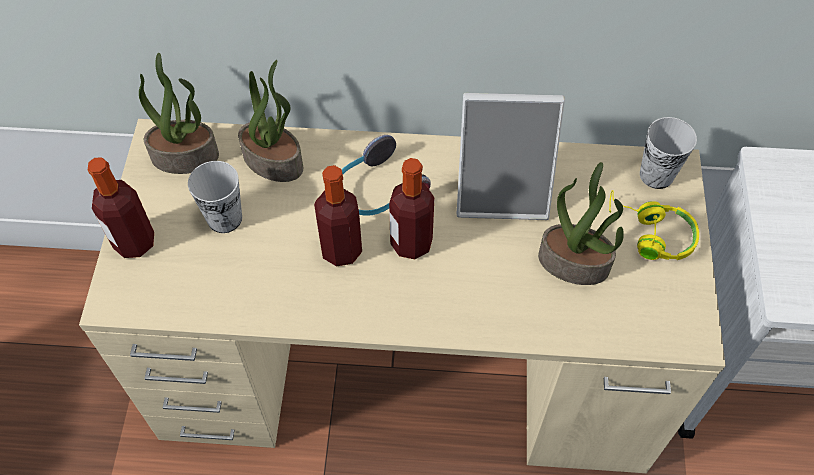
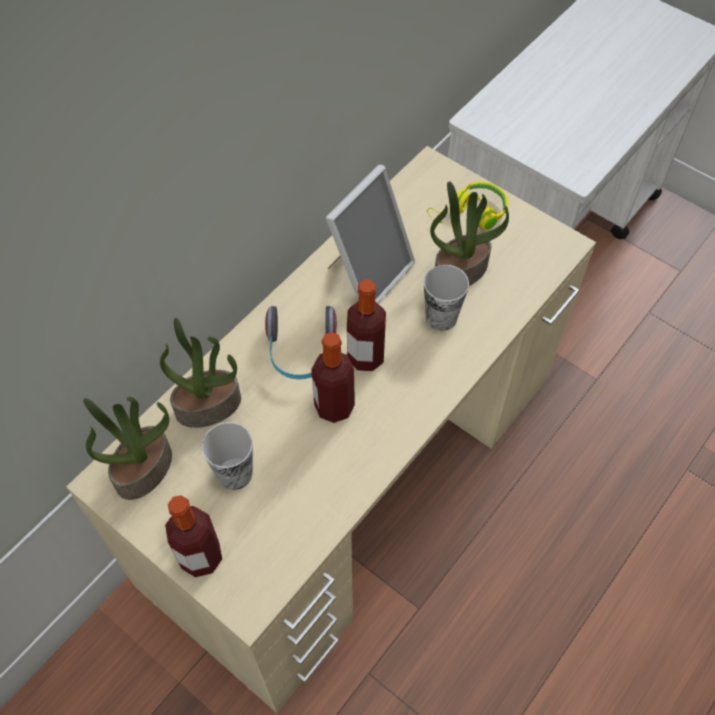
camera: 55 degrees left, 0 degrees up
cup [640,117,697,189] -> cup moved to [424,265,469,331]

